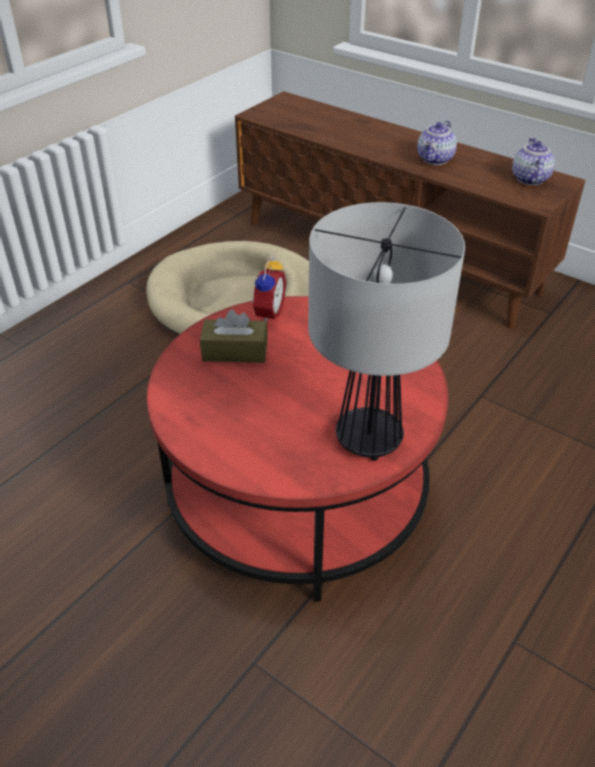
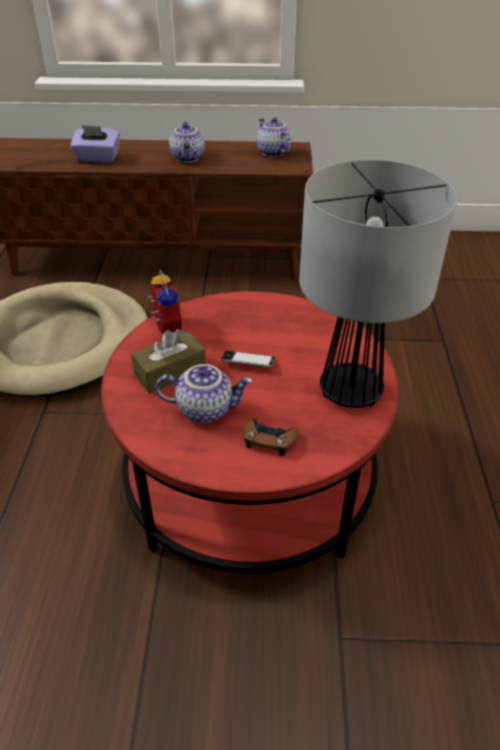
camera: 35 degrees left, 0 degrees up
none -> purple tissue box [70,125,120,163]
none -> teapot [155,364,253,423]
none -> phone [221,351,275,367]
none -> brown game controller [244,418,299,456]

